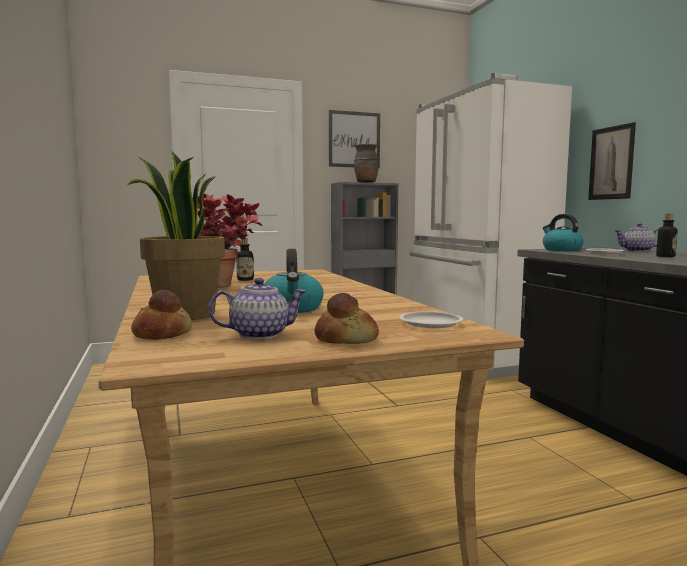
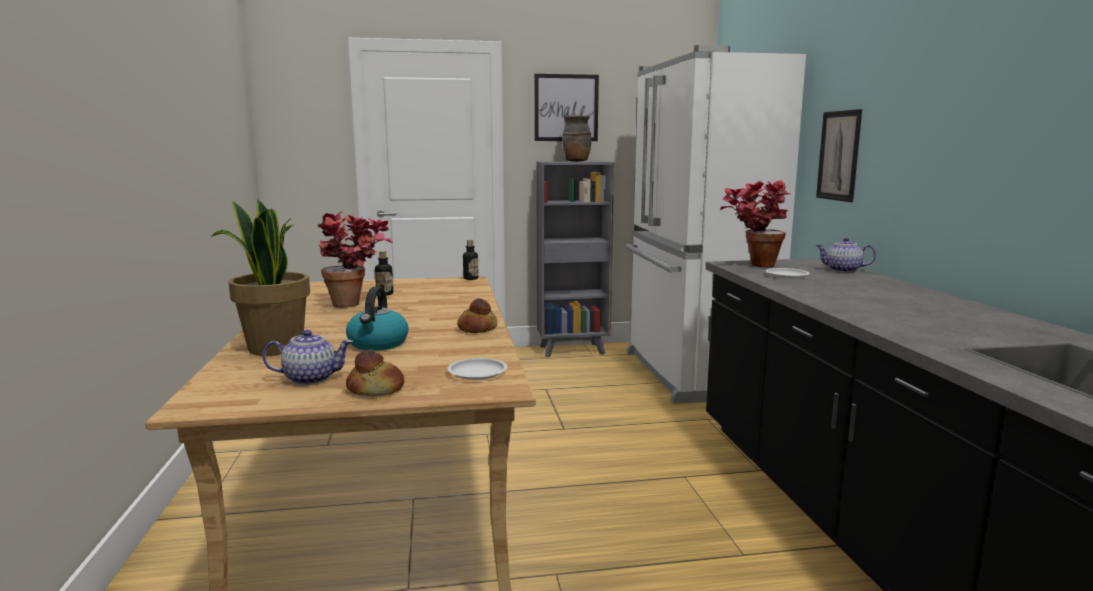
camera: 10 degrees right, 5 degrees up
bread [131,290,192,340] -> bread moved to [457,298,497,333]
kettle [543,214,584,251] -> potted plant [720,180,791,268]
bottle [656,214,678,257] -> bottle moved to [463,240,479,280]

